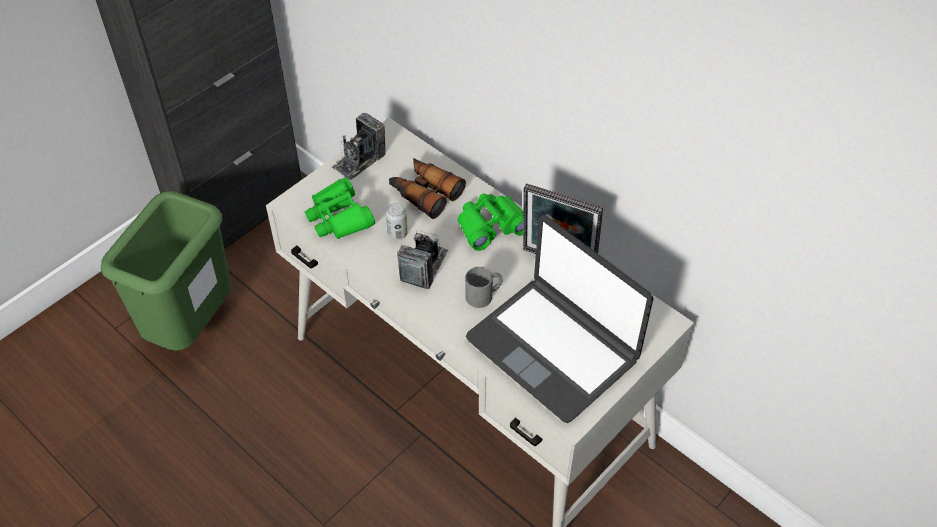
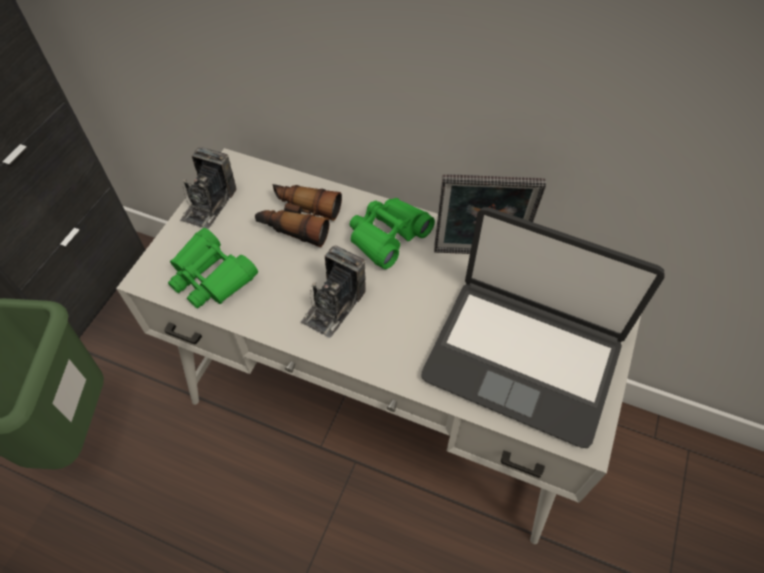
camera: 20 degrees left, 5 degrees up
can [386,203,408,240] -> none
camera [397,231,448,289] -> camera turned 150 degrees counterclockwise [300,245,366,338]
grey mug [466,267,502,308] -> none

